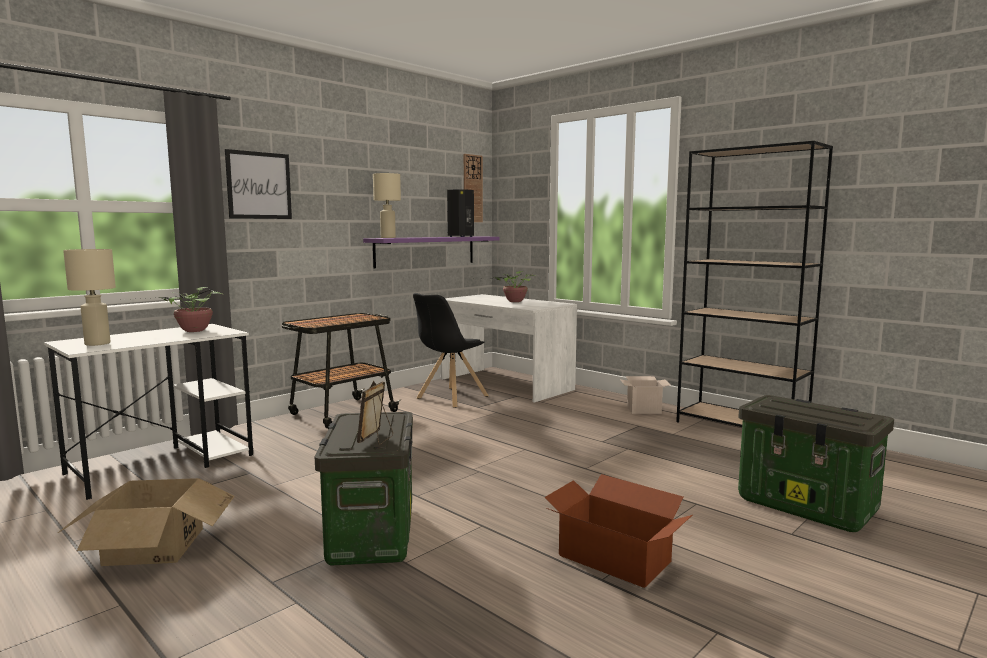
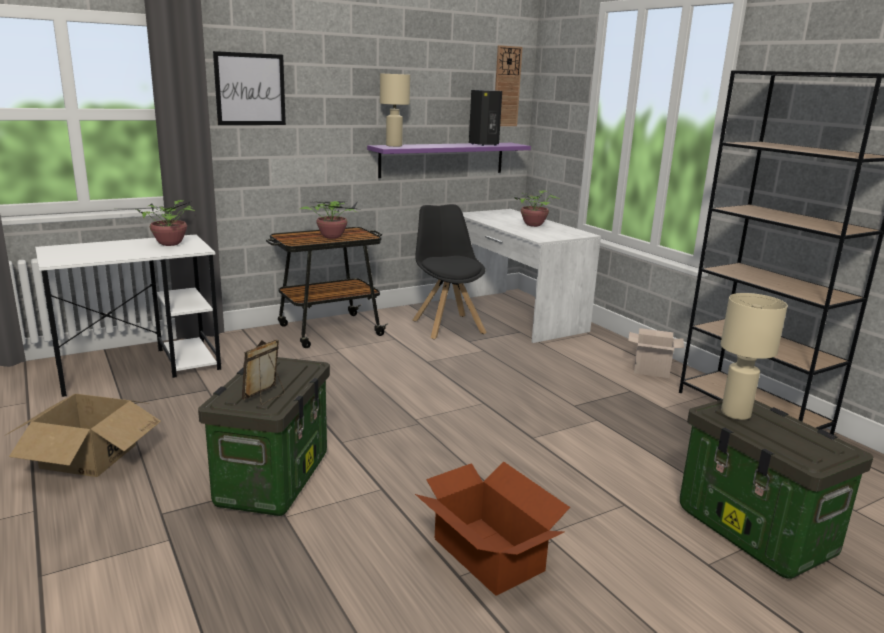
camera: 15 degrees right, 10 degrees up
beige table lamp [63,249,116,346] -> beige table lamp moved to [721,293,787,420]
black chair [413,293,489,408] -> black chair turned 105 degrees clockwise [412,204,487,339]
none -> potted plant [300,201,362,239]

